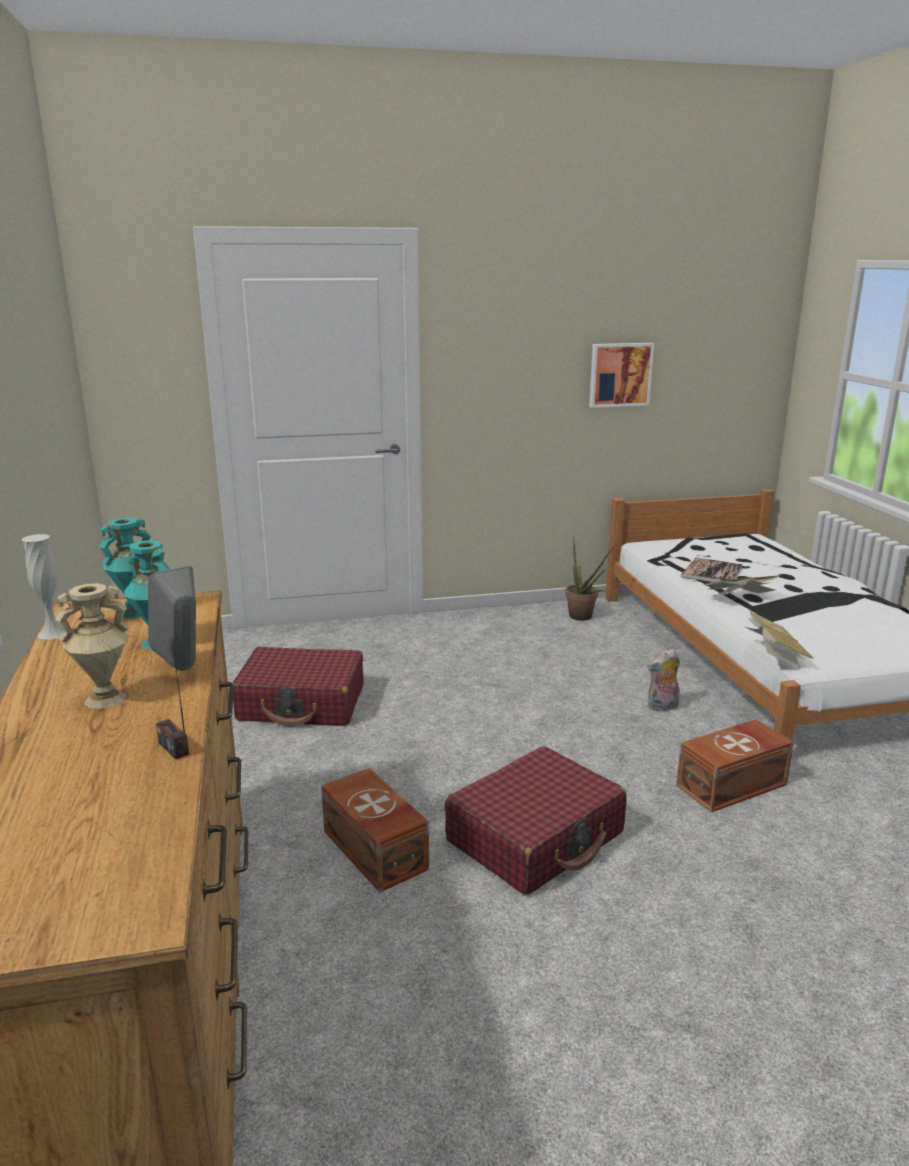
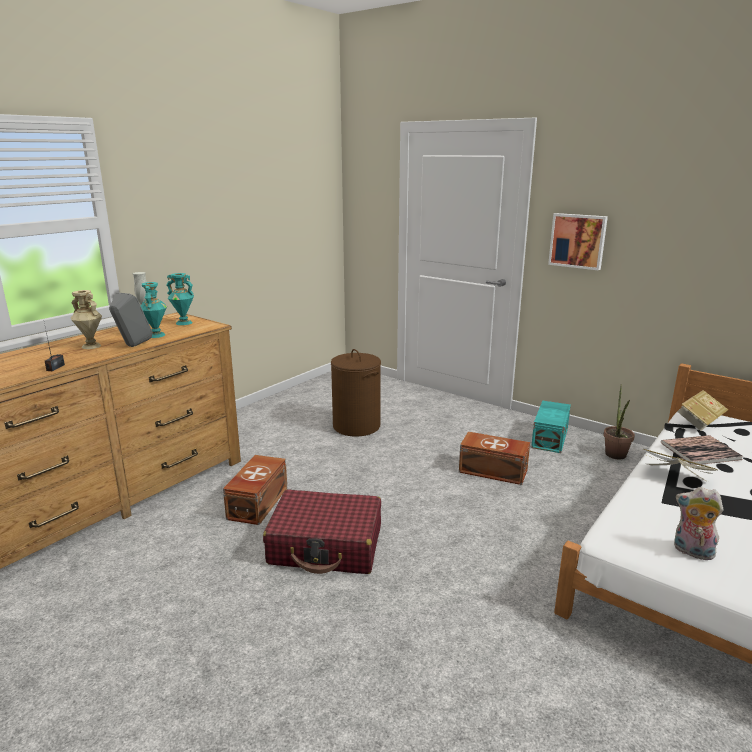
camera: 50 degrees right, 0 degrees up
red suitcase [232,647,364,727] -> brown laundry basket [331,349,381,436]
picture [589,343,654,408] -> picture moved to [548,213,608,270]
plush toy [647,648,680,712] -> plush toy moved to [674,487,724,560]
brown storage box [676,719,794,813] -> brown storage box moved to [459,432,530,485]
book [746,611,813,668] -> book moved to [677,390,728,431]
none -> turquoise storage box [531,400,571,453]

